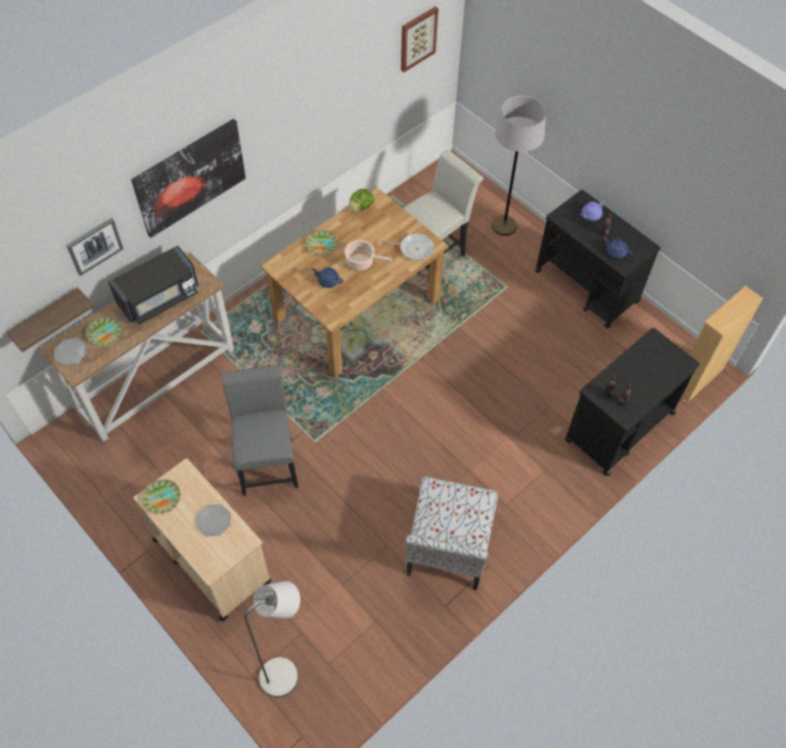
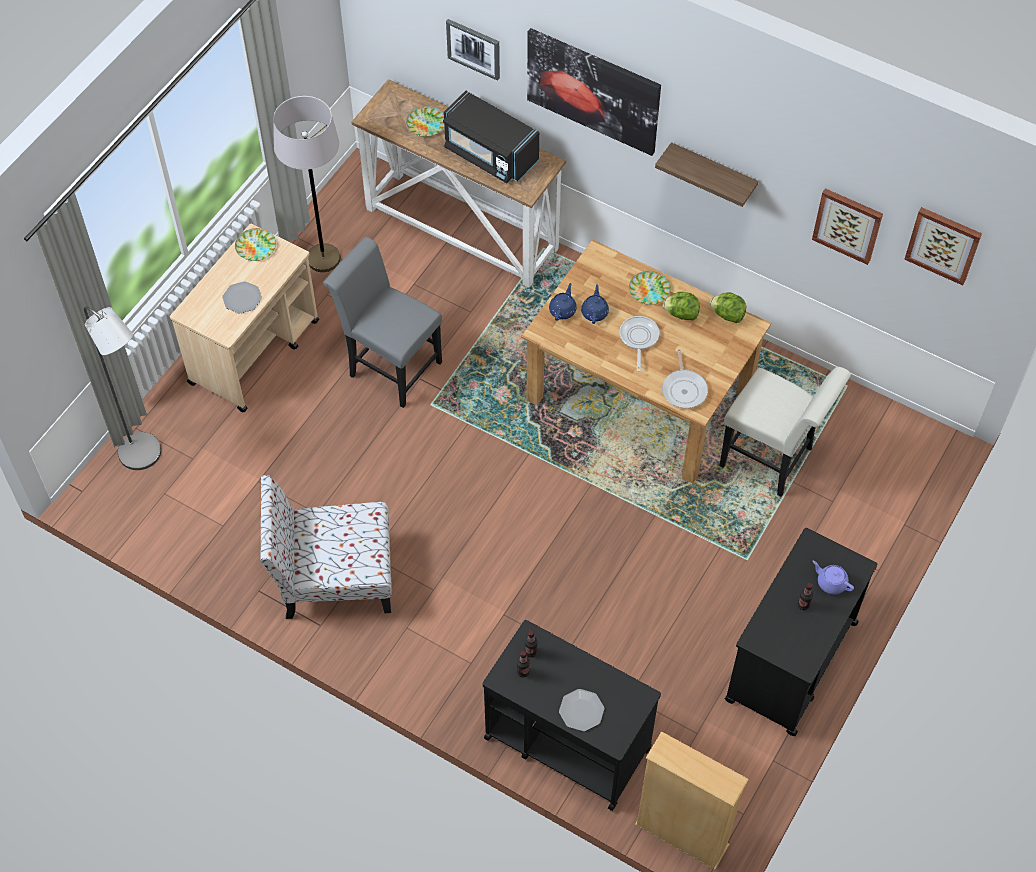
camera: 75 degrees right, 0 degrees up
shelf [6,287,94,352] -> shelf moved to [655,142,758,207]
plate [54,338,86,366] -> plate moved to [559,689,604,731]
grey chair [222,365,299,496] -> grey chair turned 120 degrees counterclockwise [323,237,442,408]
cooking pot [345,240,392,271] -> frying pan [619,316,659,372]
grey floor lamp [492,96,546,236] -> grey floor lamp moved to [273,96,341,272]
blue teapot [603,236,632,259] -> blue teapot moved to [549,283,577,321]
none -> lettuce [663,292,700,320]
none -> picture [812,188,883,265]

